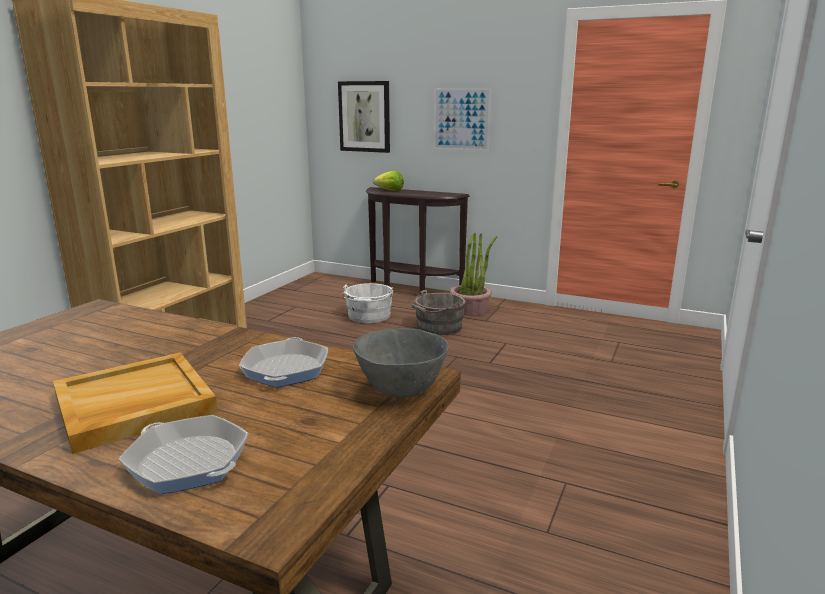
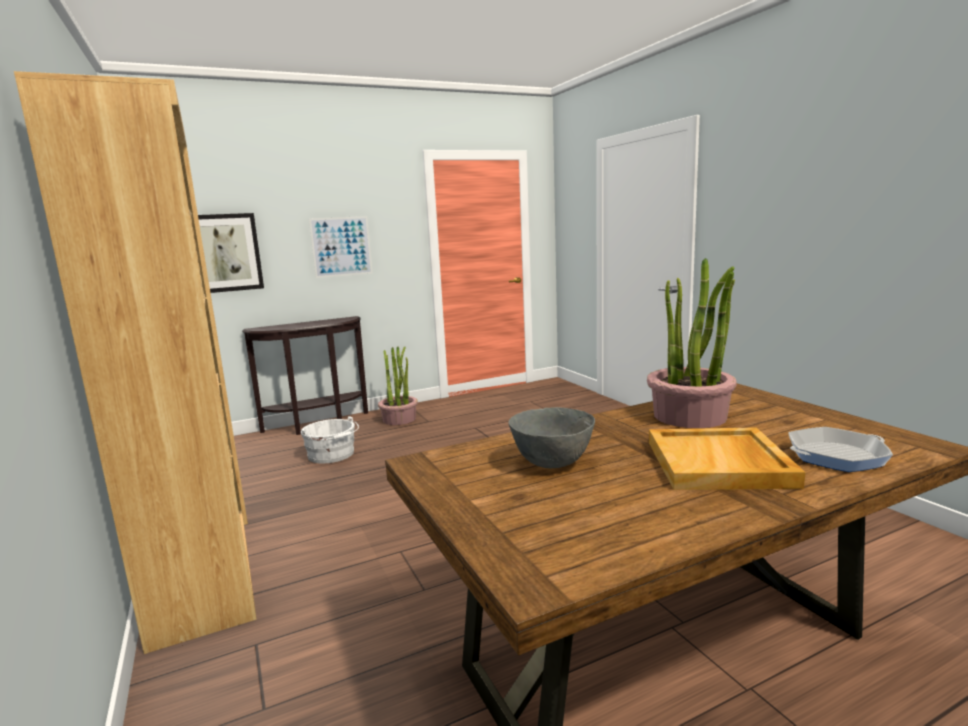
camera: 50 degrees left, 5 degrees down
frying pan [239,337,328,387] -> potted plant [647,258,737,428]
grey bowl [353,328,449,398] -> grey bowl moved to [508,407,595,468]
lettuce [373,171,404,191] -> none
grey bucket [409,290,466,335] -> none

